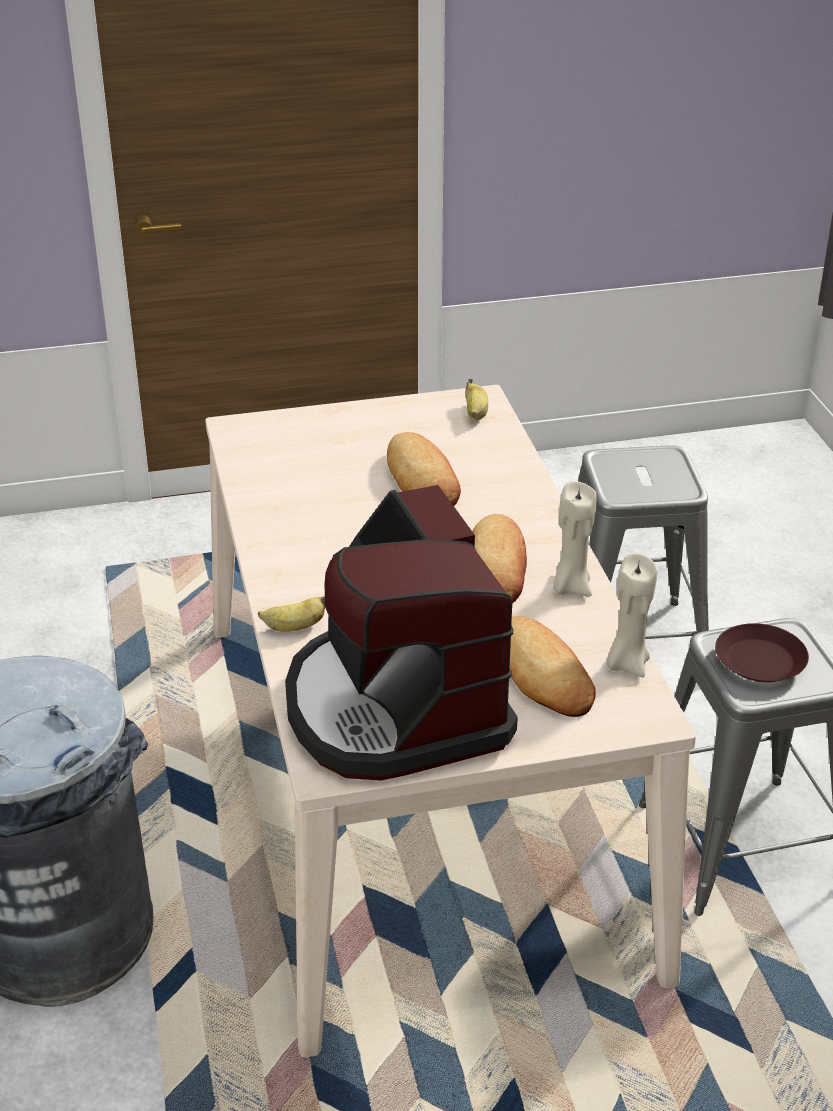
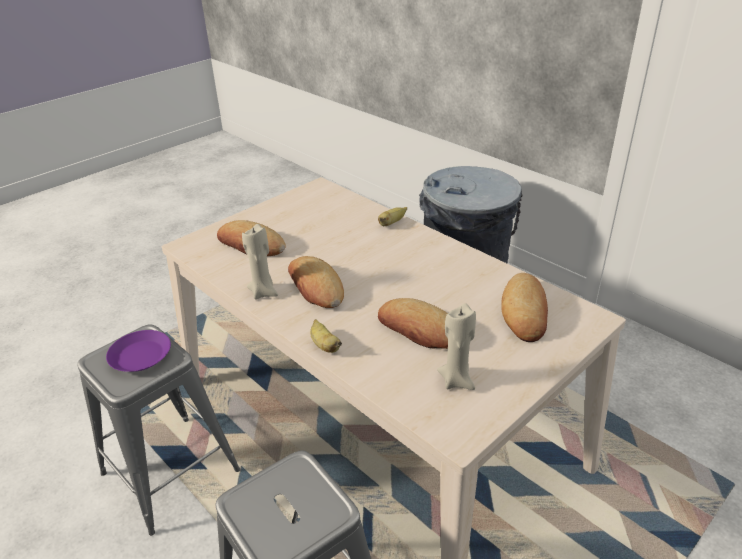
camera: 150 degrees right, 0 degrees up
coffee machine [285,485,518,781] -> none
banana [465,379,488,420] -> banana moved to [310,319,342,353]
beige candle [606,553,657,677] -> beige candle moved to [437,303,476,390]
brown plate [715,623,809,682] -> purple plate [106,330,171,372]
none -> bread [501,273,548,342]

